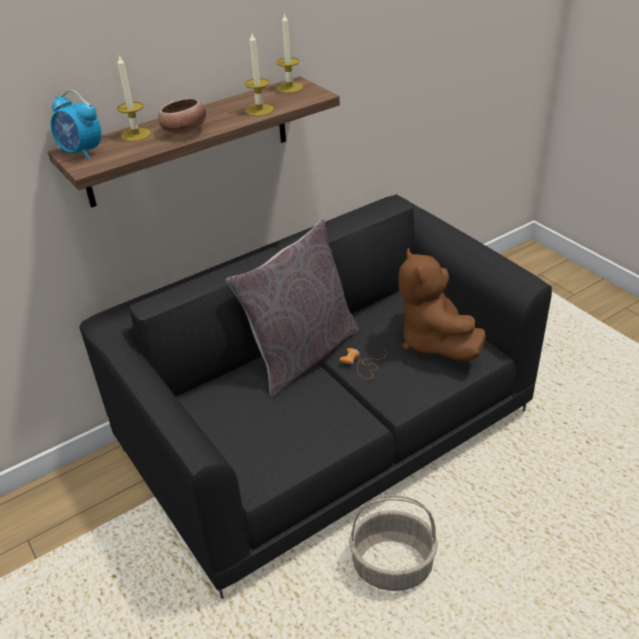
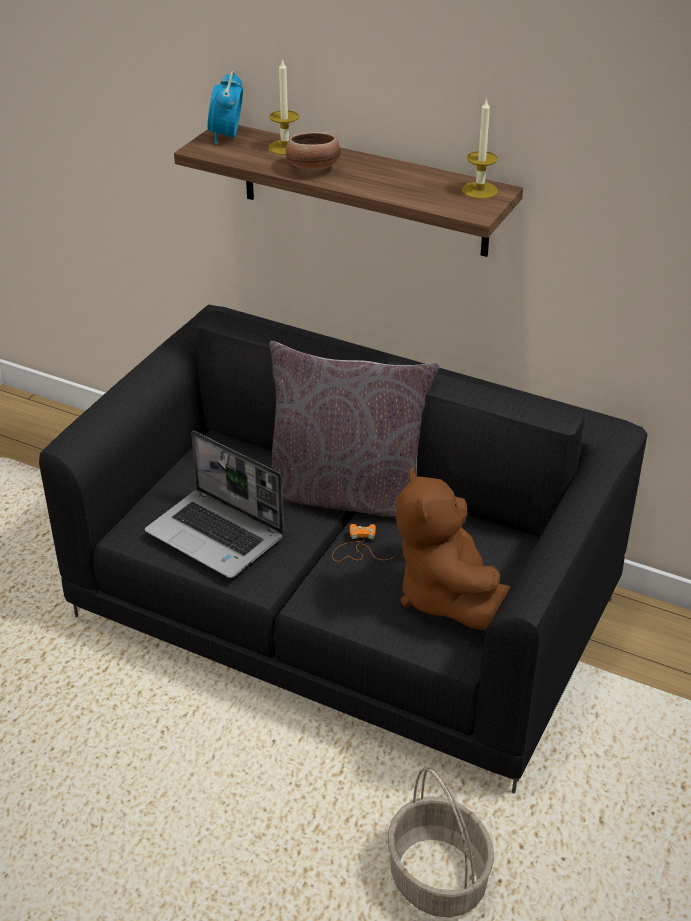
camera: 60 degrees right, 0 degrees up
candle [245,33,274,116] -> none
basket [349,495,438,591] -> basket moved to [388,767,494,918]
brown plush toy [399,248,486,361] -> brown plush toy turned 60 degrees counterclockwise [396,467,511,630]
none -> laptop [145,431,284,578]

